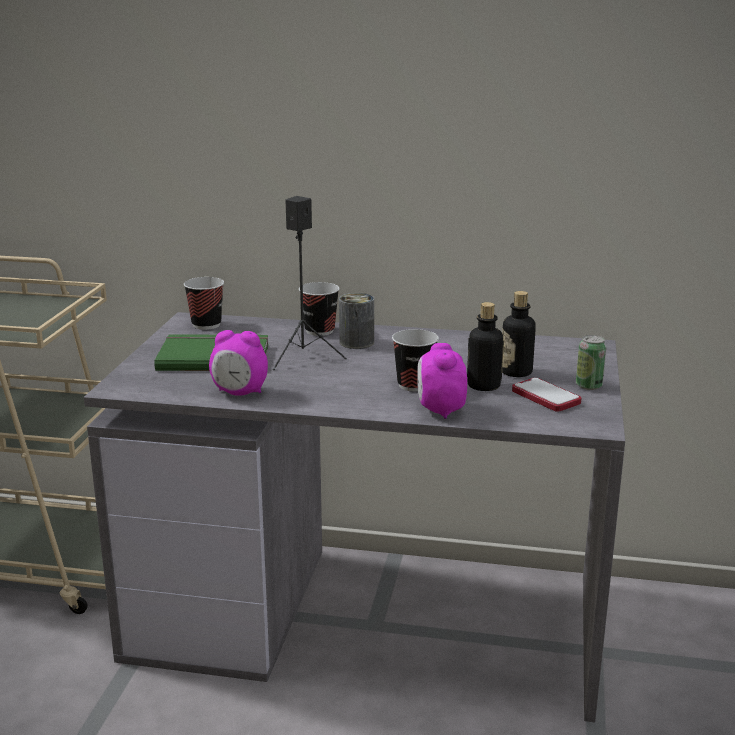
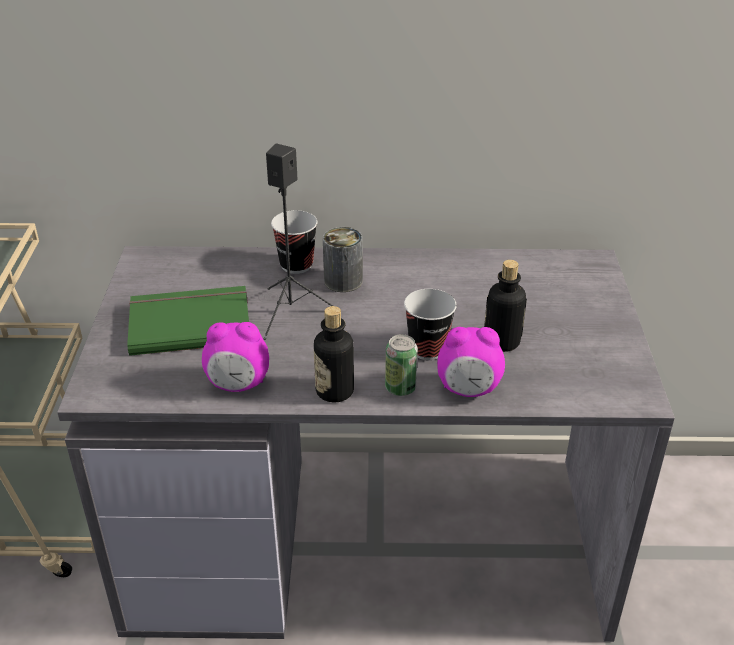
camera: 10 degrees left, 15 degrees up
cup [184,277,224,330] -> none
alarm clock [417,343,467,419] -> alarm clock turned 75 degrees counterclockwise [437,327,505,397]
bottle [502,291,536,377] -> bottle moved to [314,306,354,402]
phone [512,378,581,412] -> none
can [576,335,607,390] -> can moved to [385,334,418,396]

